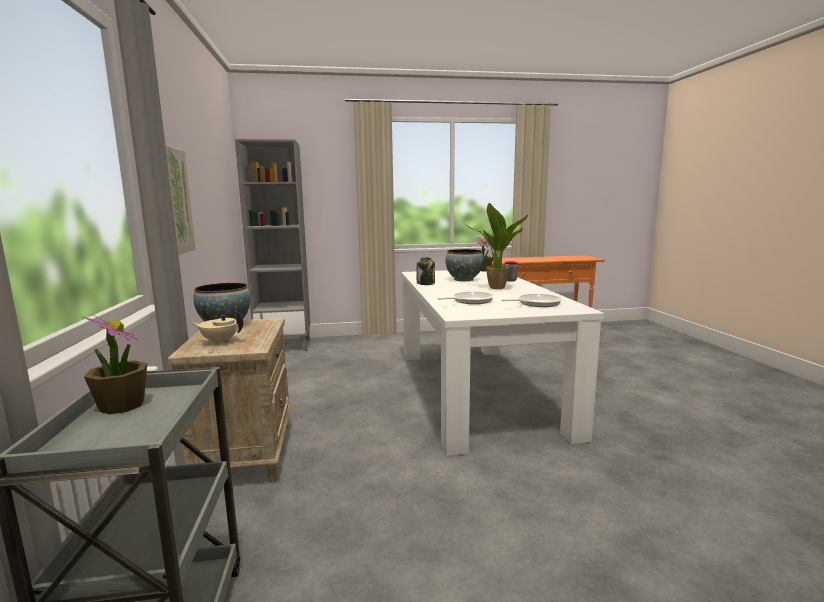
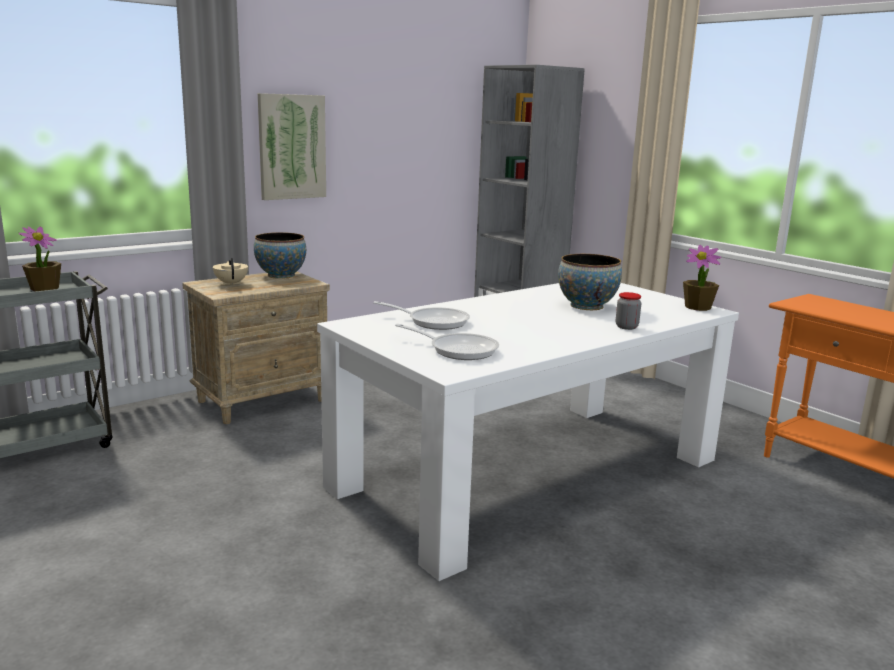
camera: 60 degrees right, 5 degrees up
jar [416,257,435,285] -> none
potted plant [464,203,528,289] -> none

